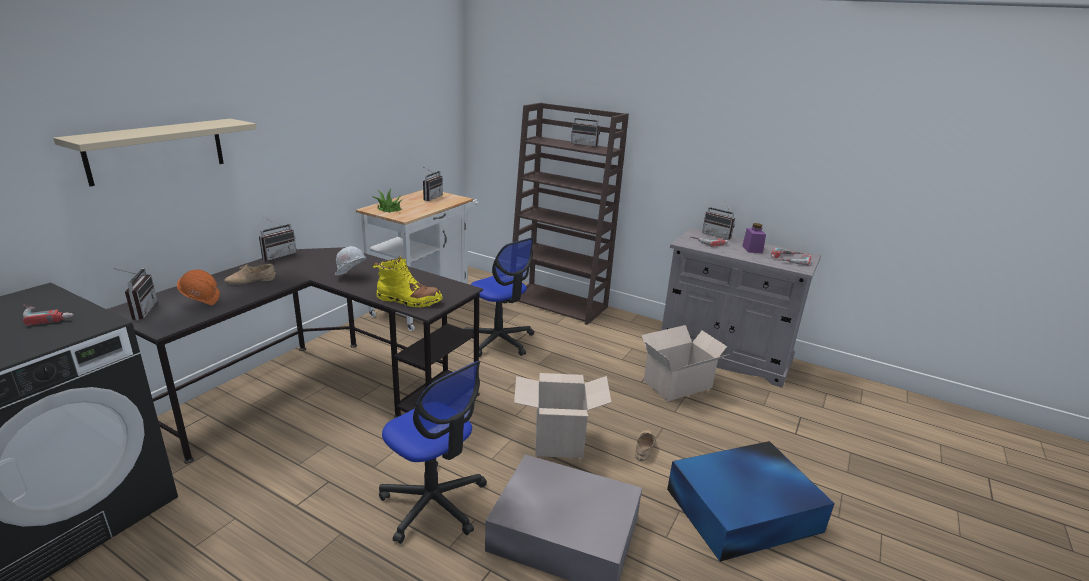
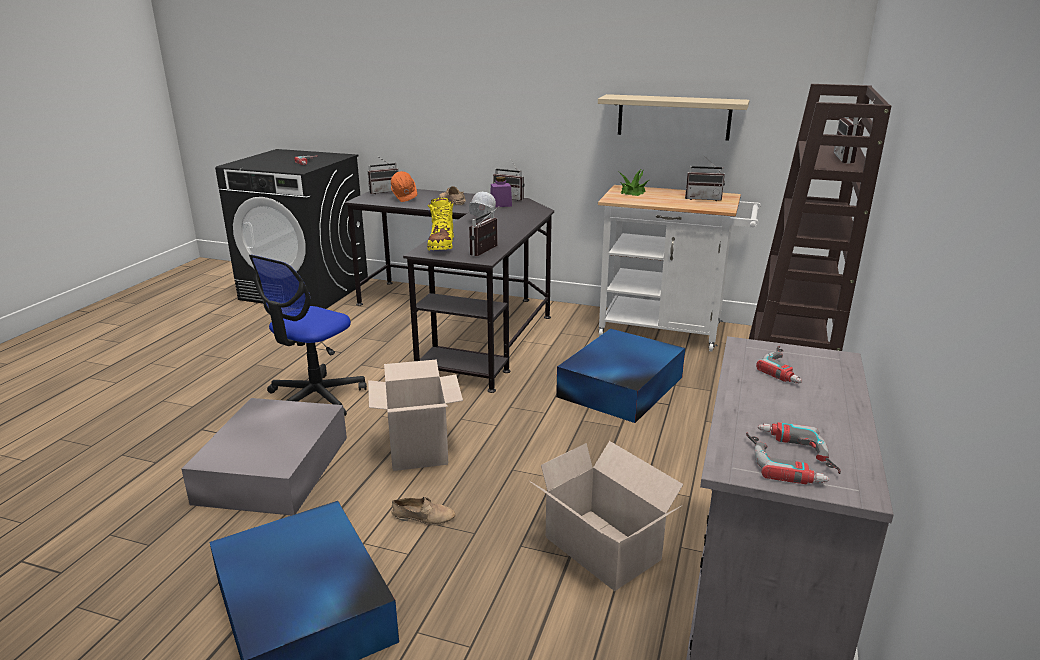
camera: 80 degrees right, 0 degrees up
beige shelf [53,119,257,186] -> beige shelf moved to [598,94,749,141]
office chair [464,237,534,357] -> blue storage box [556,329,685,423]
radio [702,200,735,240] -> radio moved to [469,208,498,256]
purple jar [742,223,766,253] -> purple jar moved to [490,177,512,207]

